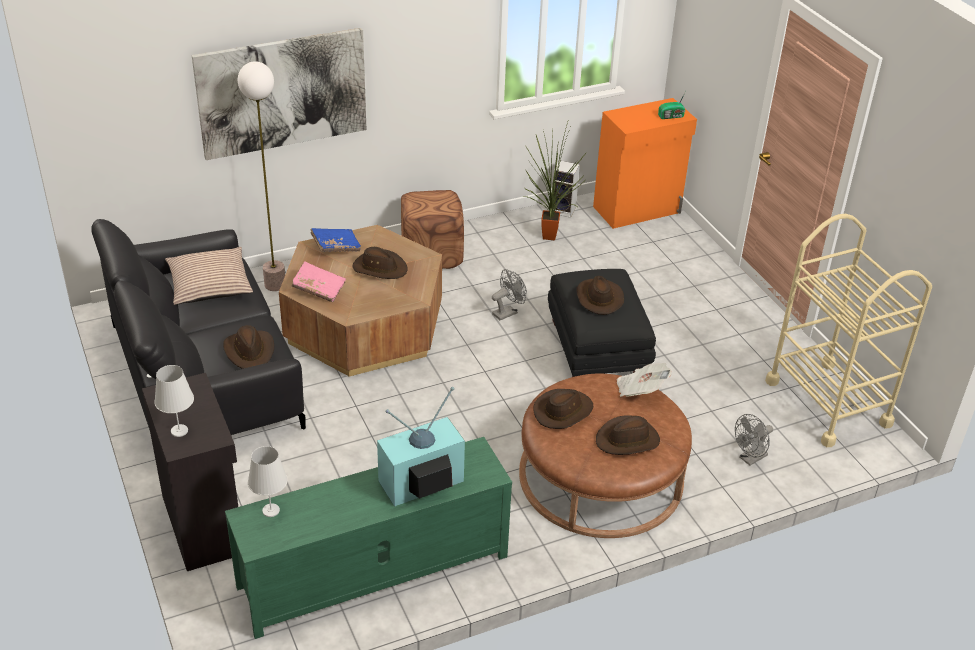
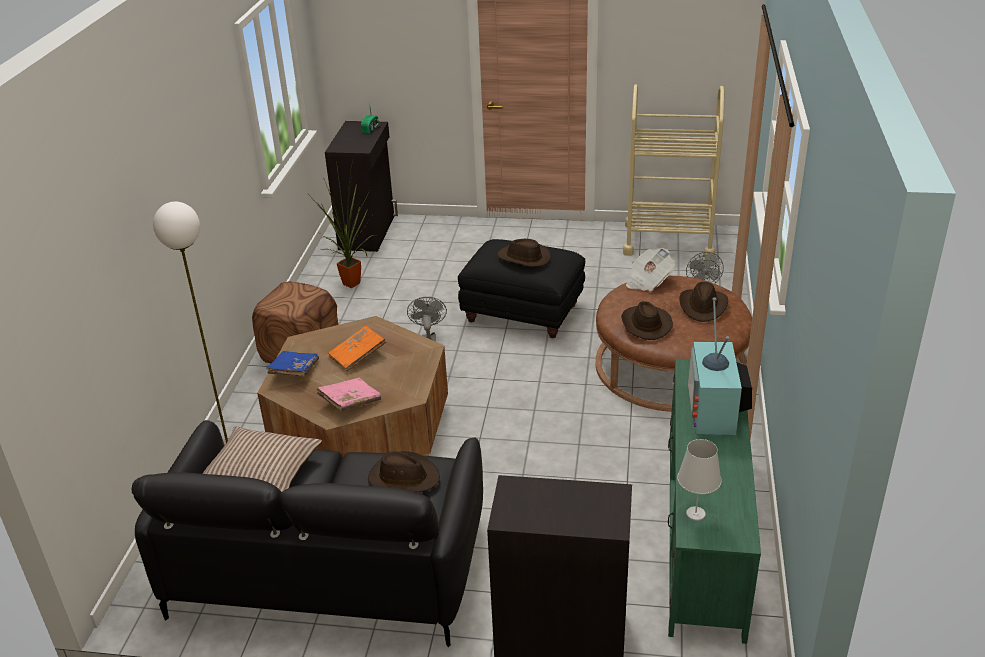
camera: 55 degrees left, 5 degrees down
white table lamp [154,365,194,437] -> none
picture [192,28,367,160] -> none
brown hat [352,247,407,279] -> orange book [328,326,386,372]
speaker [553,160,580,218] -> none
orange cabinet [593,98,697,229] -> black cabinet [325,121,398,252]

